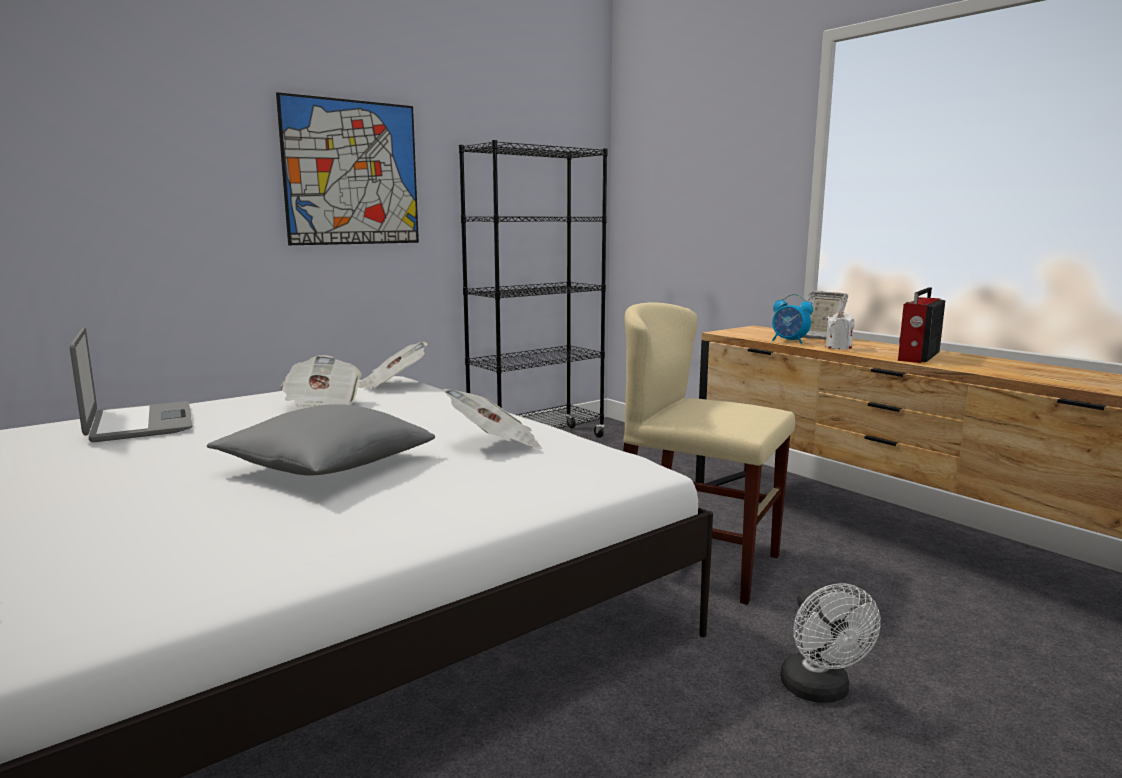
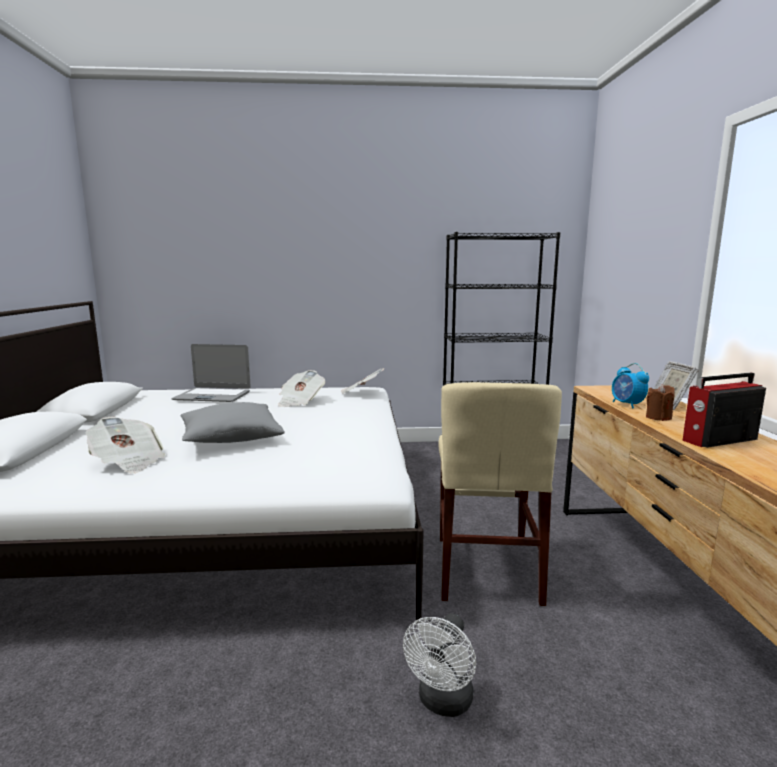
camera: 35 degrees right, 0 degrees up
laptop [69,328,192,442] -> laptop turned 90 degrees clockwise [172,344,251,402]
picture [276,92,419,245] -> none
newspaper [443,389,543,449] -> newspaper moved to [86,417,165,473]
beige chair [623,302,795,605] -> beige chair turned 150 degrees counterclockwise [438,382,562,606]
white candle [826,311,855,349] -> brown candle [646,384,675,421]

